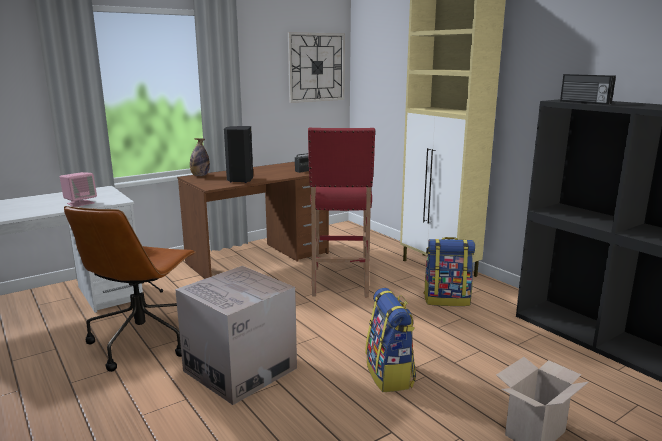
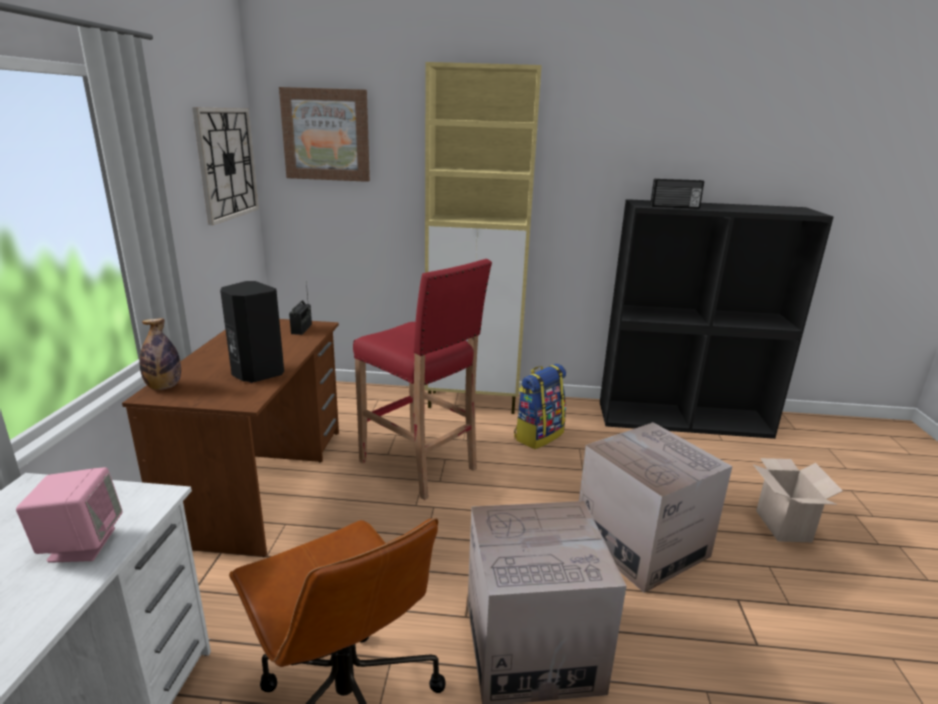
camera: 50 degrees left, 5 degrees up
backpack [365,288,416,392] -> cardboard box [579,422,732,593]
none -> picture [279,87,370,182]

